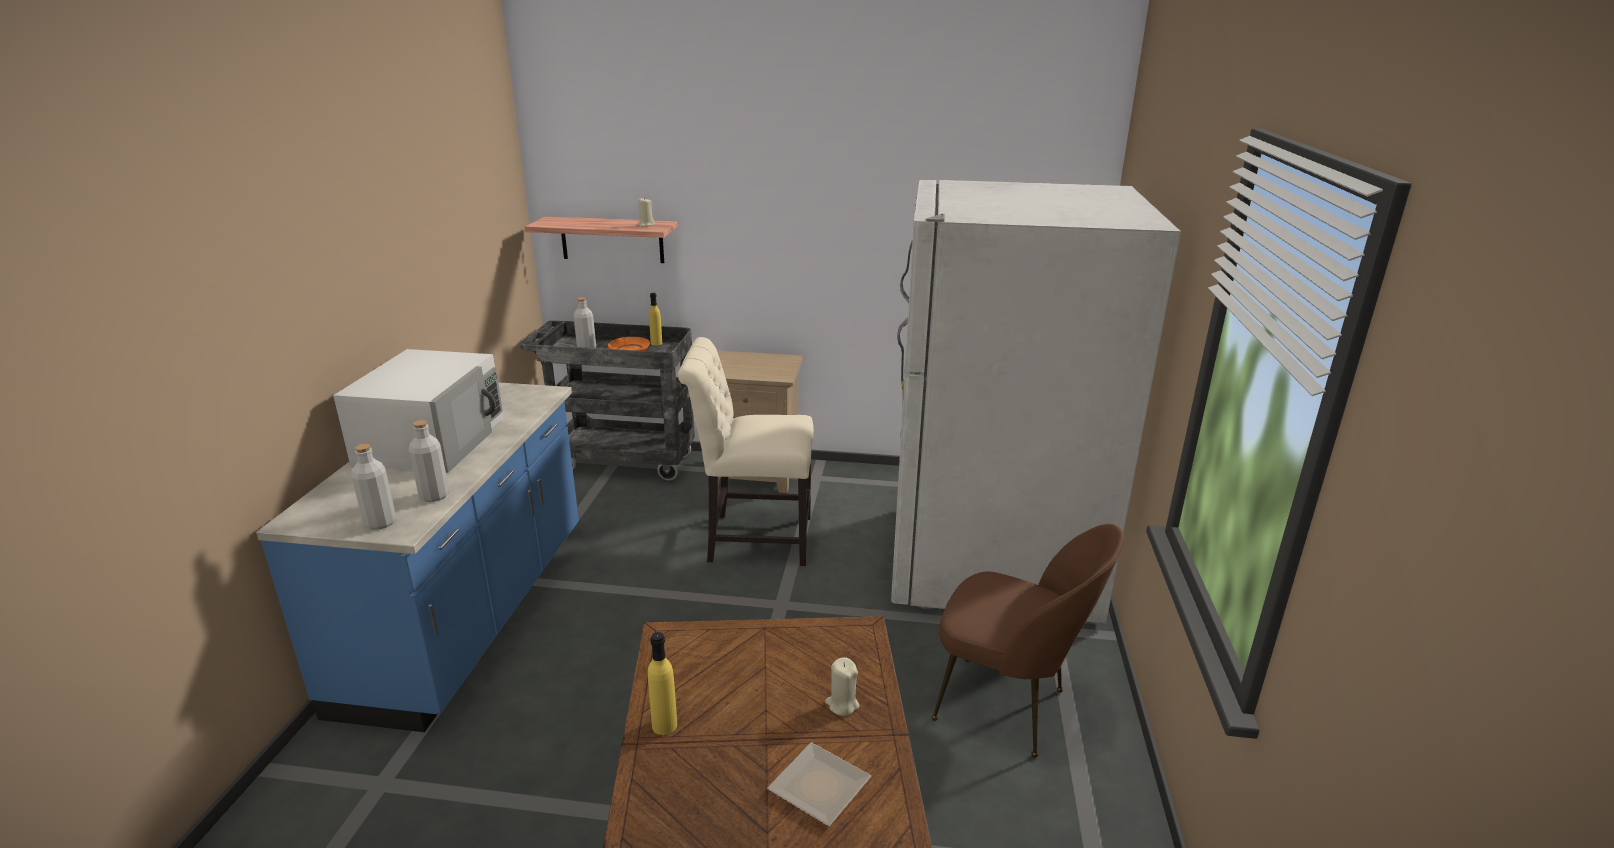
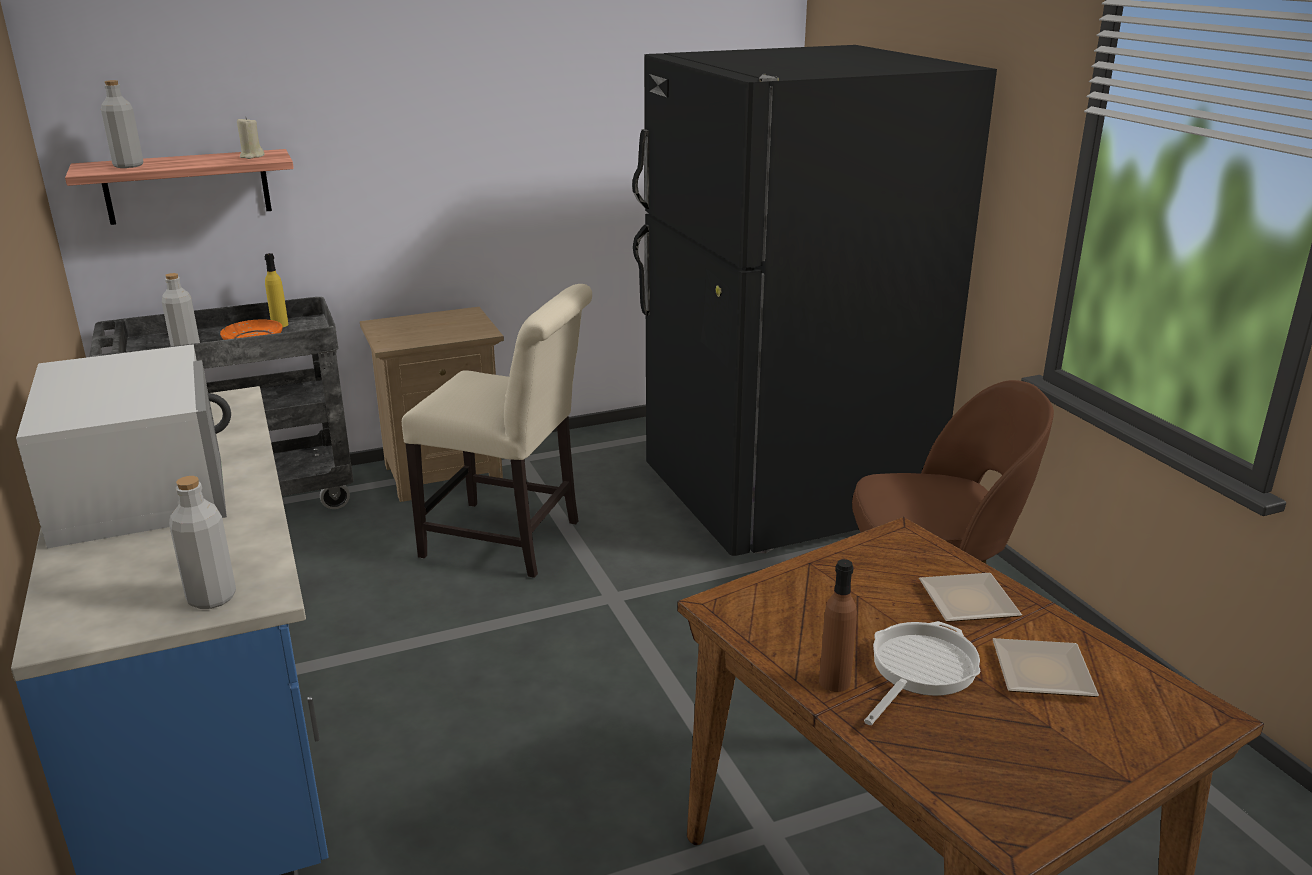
camera: 30 degrees left, 0 degrees up
grey bottle [409,420,449,502] -> grey bottle moved to [101,80,143,168]
yellow bottle [648,632,677,735] -> brown bottle [819,559,857,692]
beige chair [678,337,814,567] -> beige chair turned 135 degrees counterclockwise [402,284,592,578]
beige candle [825,657,859,716] -> plate [919,573,1022,622]
white fridge [891,180,1181,624] -> black fridge [632,45,997,556]
none -> frying pan [864,621,980,725]

